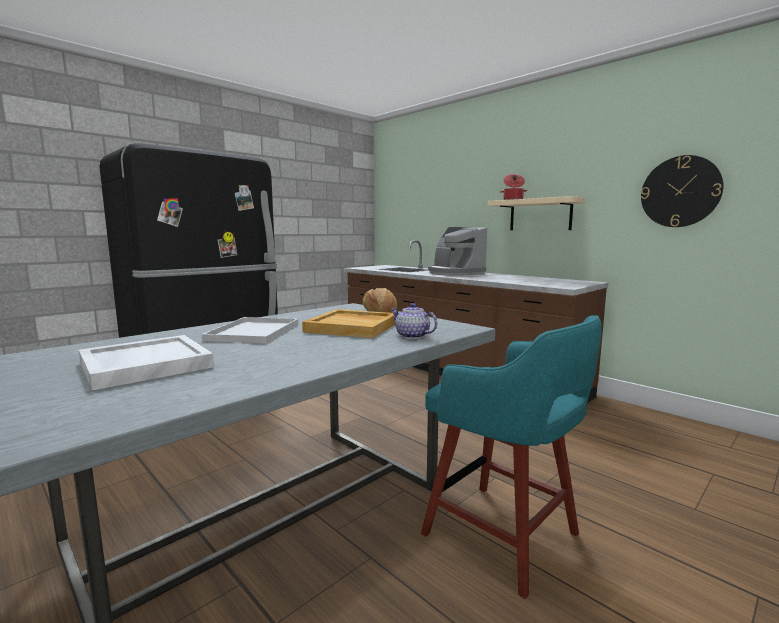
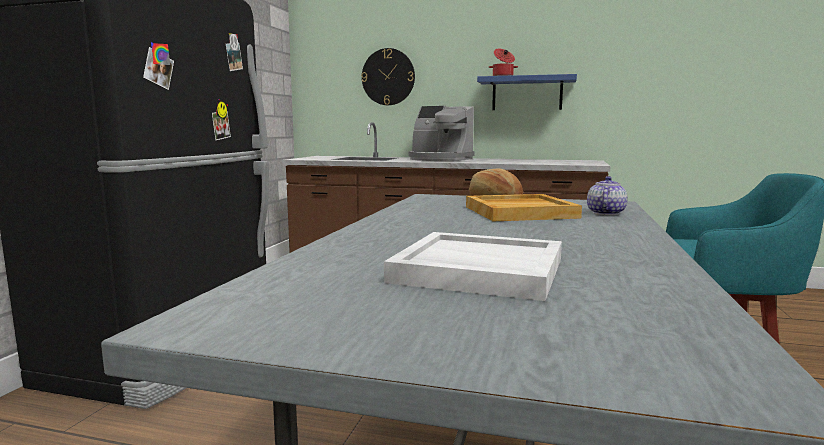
camera: 30 degrees left, 0 degrees up
white tray [202,317,298,343] -> none
teapot [391,303,438,339] -> teapot turned 105 degrees clockwise [587,176,628,215]
beige shelf [488,196,586,230] -> blue shelf [477,74,577,110]
wall clock [641,155,723,227] -> wall clock moved to [361,48,415,105]

